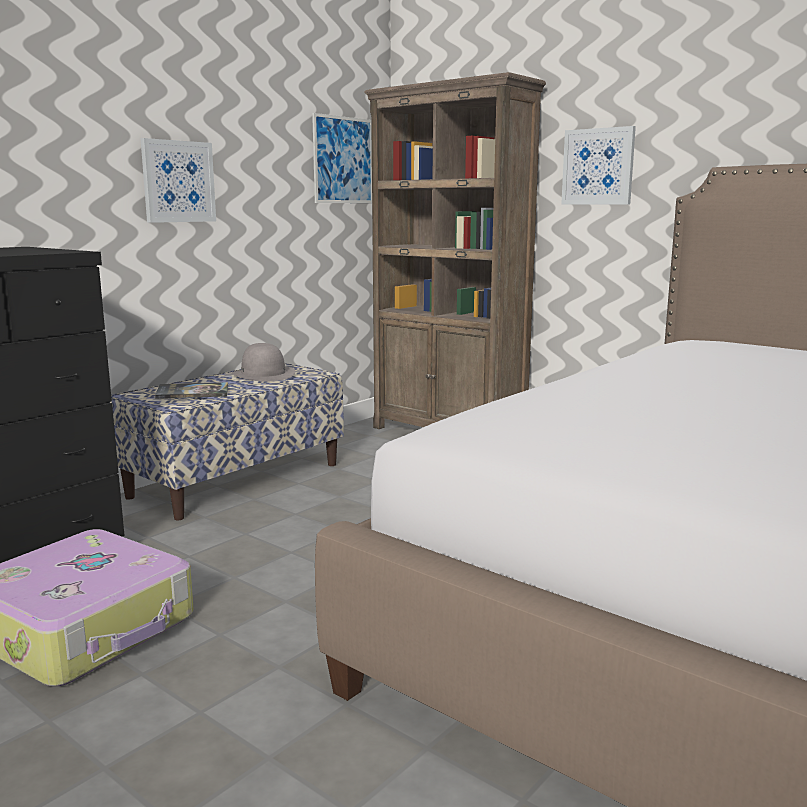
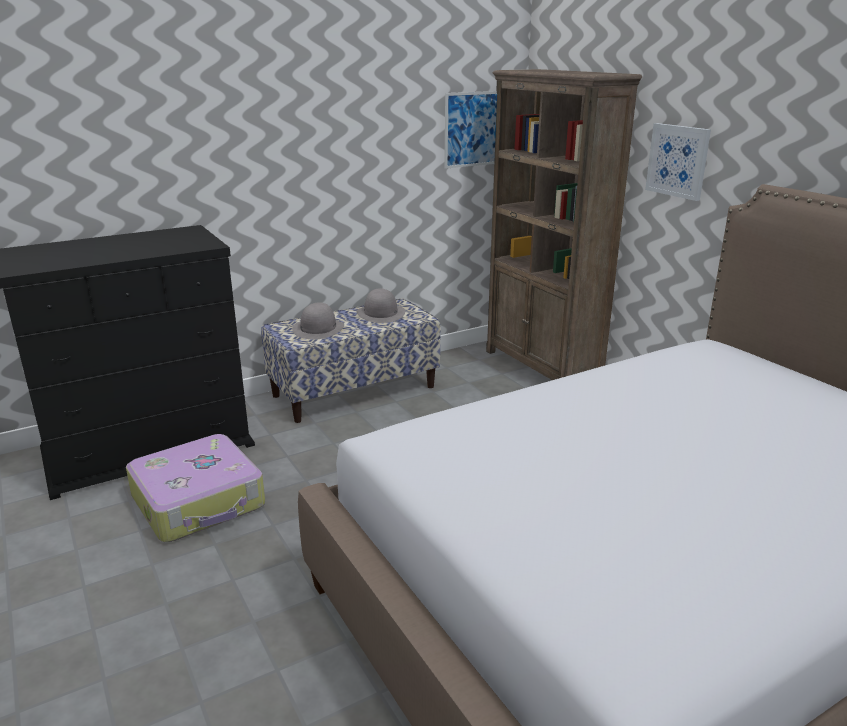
camera: 20 degrees right, 10 degrees up
picture [140,138,216,223] -> none
book [155,382,228,398] -> grey hat [292,302,344,339]

